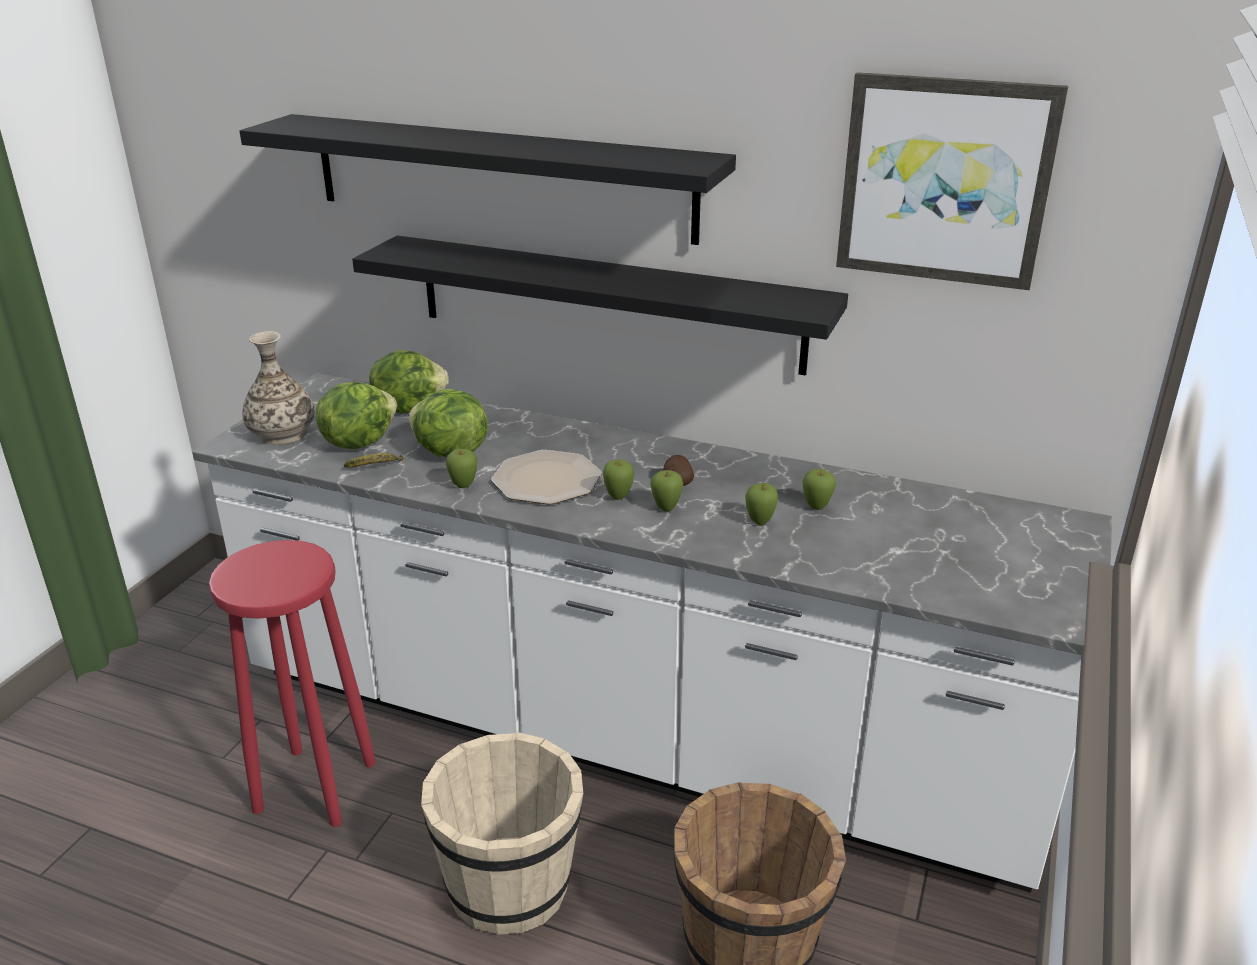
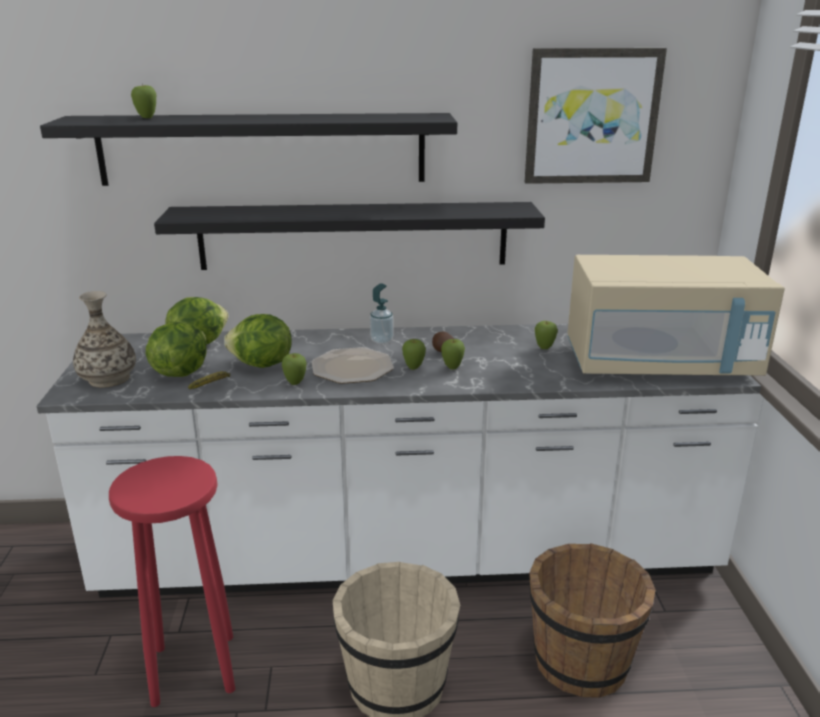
camera: 25 degrees left, 5 degrees down
apple [745,483,778,525] -> apple moved to [131,84,156,118]
none -> soap dispenser [370,283,394,344]
none -> beige microwave [568,255,785,376]

